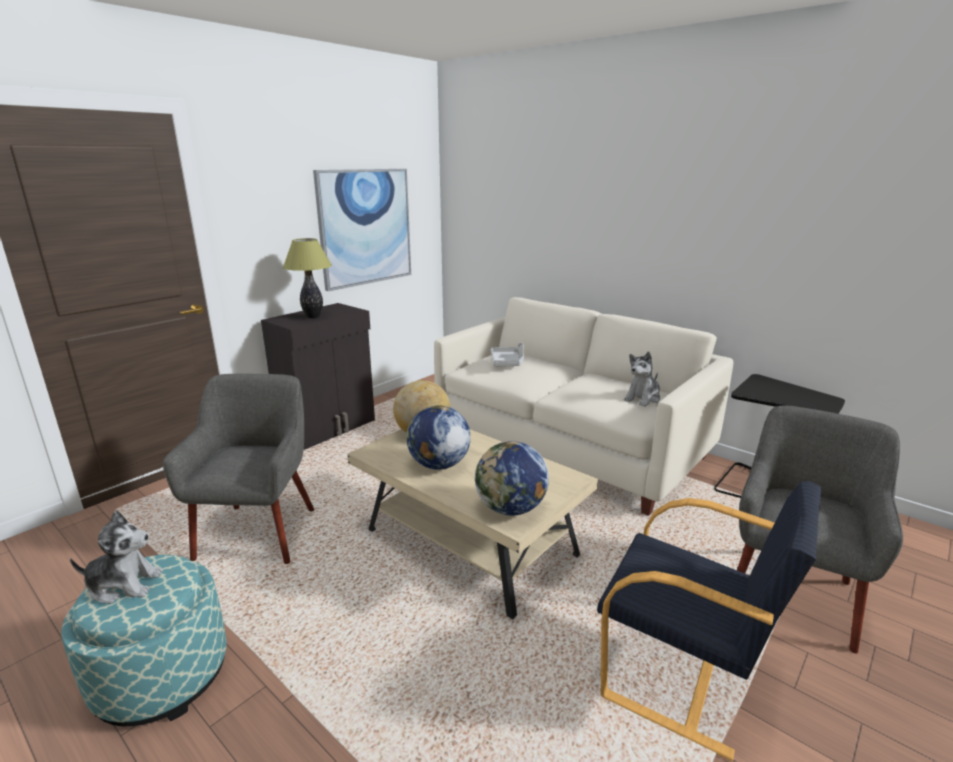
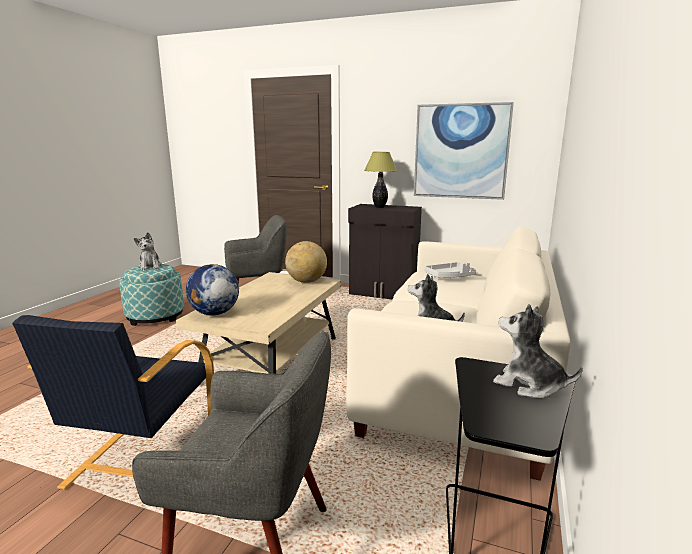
camera: 70 degrees right, 5 degrees down
globe [406,406,471,470] -> none
none -> plush toy [493,304,583,399]

